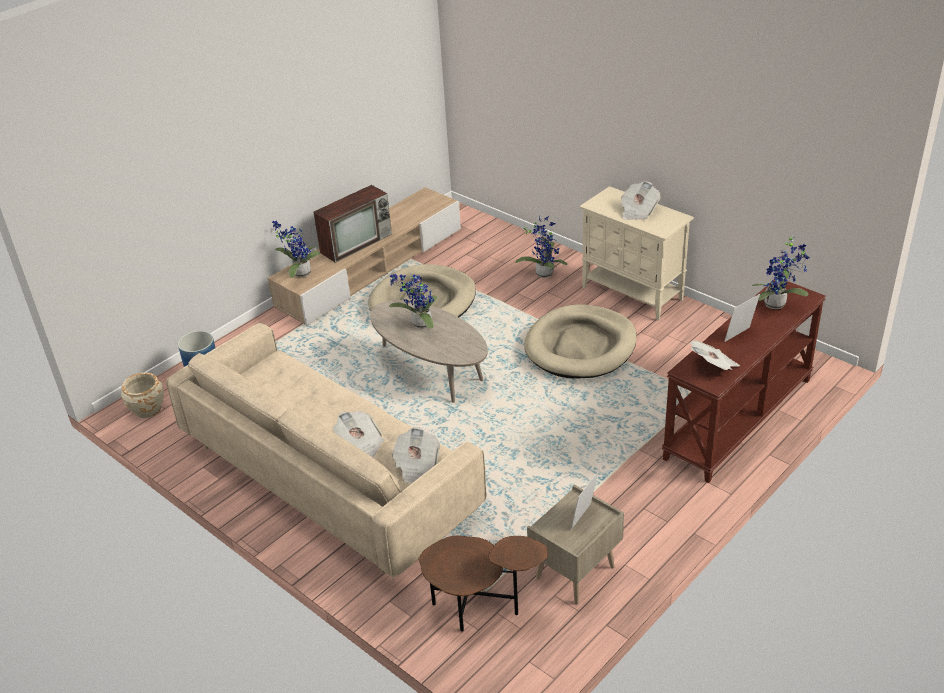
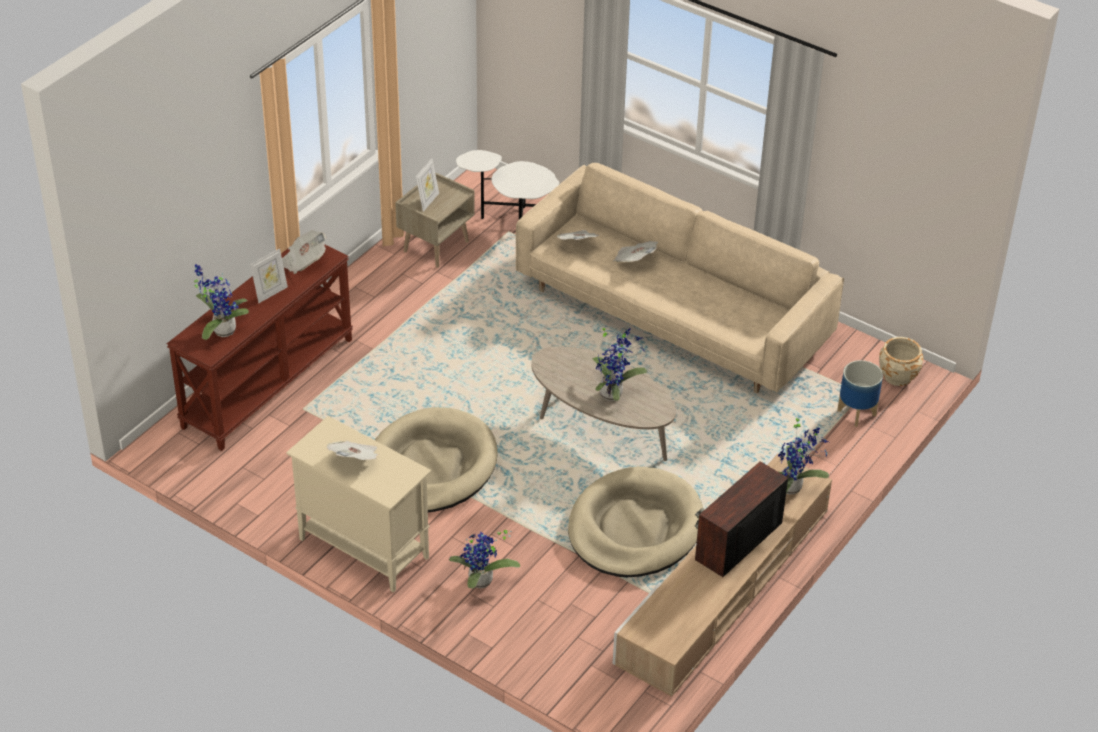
camera: 170 degrees right, 5 degrees up
brown side table [418,536,548,632] -> white side table [456,150,559,219]

